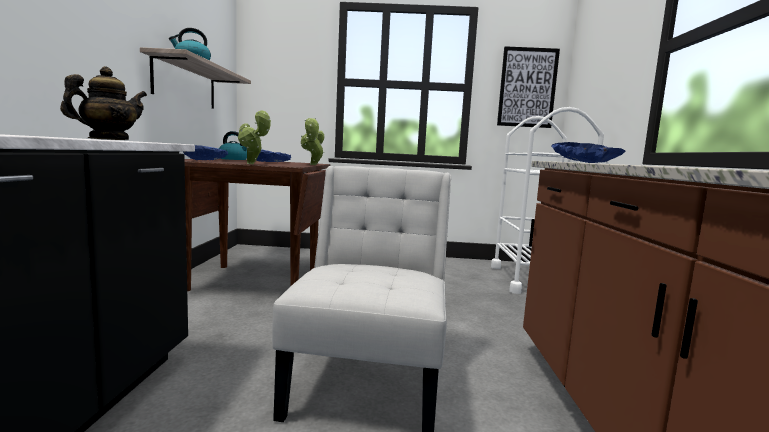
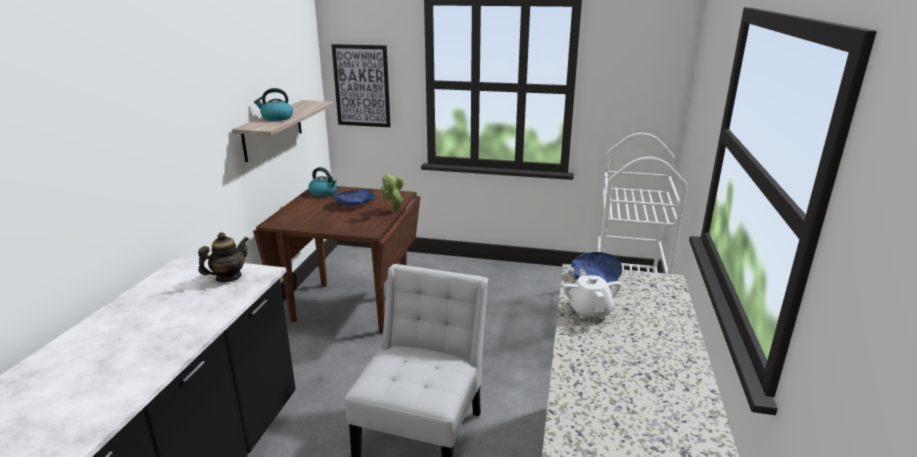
camera: 10 degrees right, 15 degrees up
blue bowl [183,145,228,160] -> none
potted plant [238,110,271,164] -> none
picture [497,46,560,128] -> picture moved to [331,44,391,127]
none -> white teapot [563,269,621,319]

